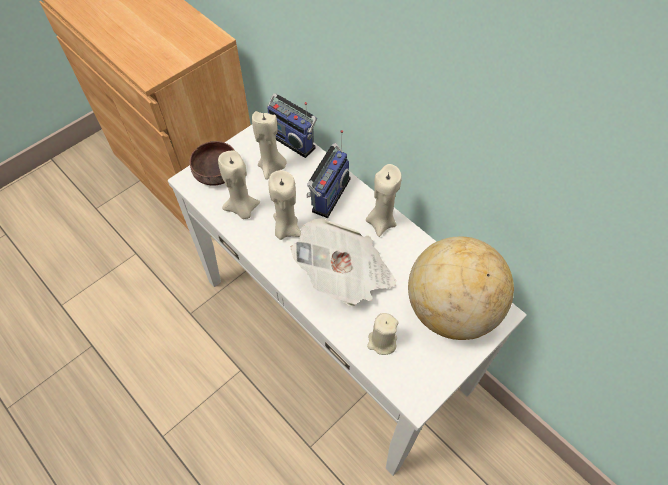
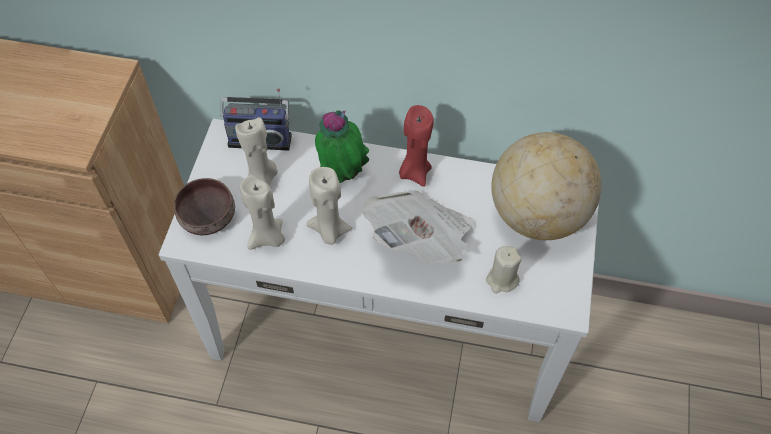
camera: 35 degrees left, 0 degrees up
radio [307,130,350,218] -> potted plant [315,110,369,183]
beige candle [366,164,402,237] -> red candle [399,105,434,187]

